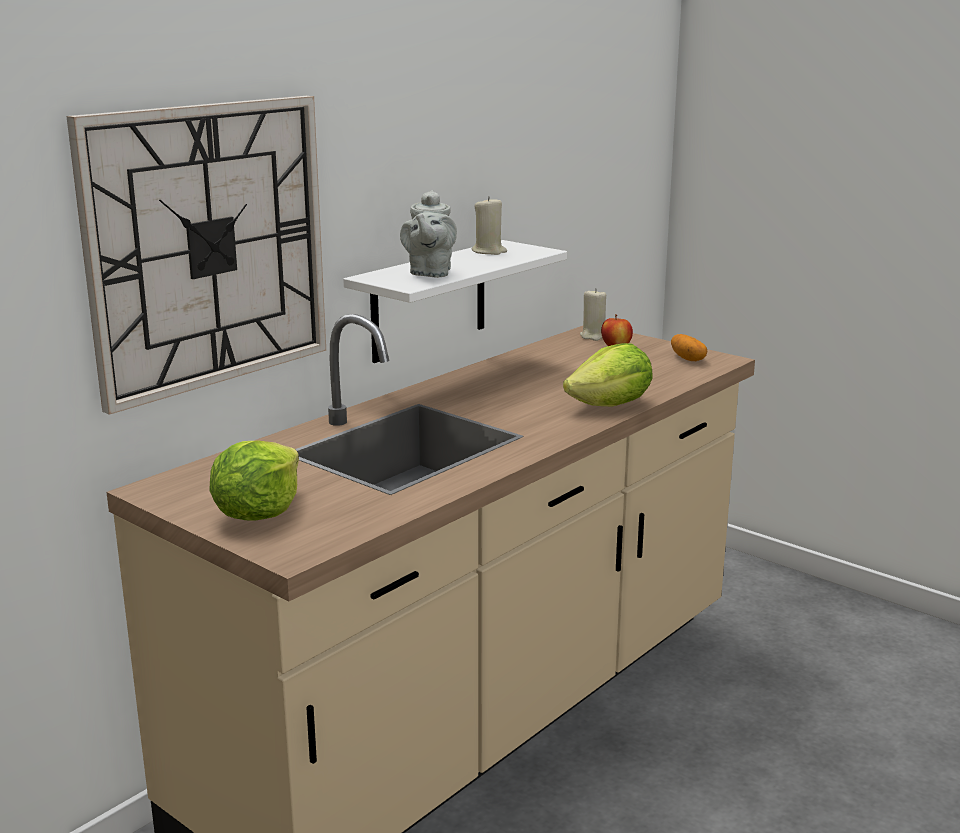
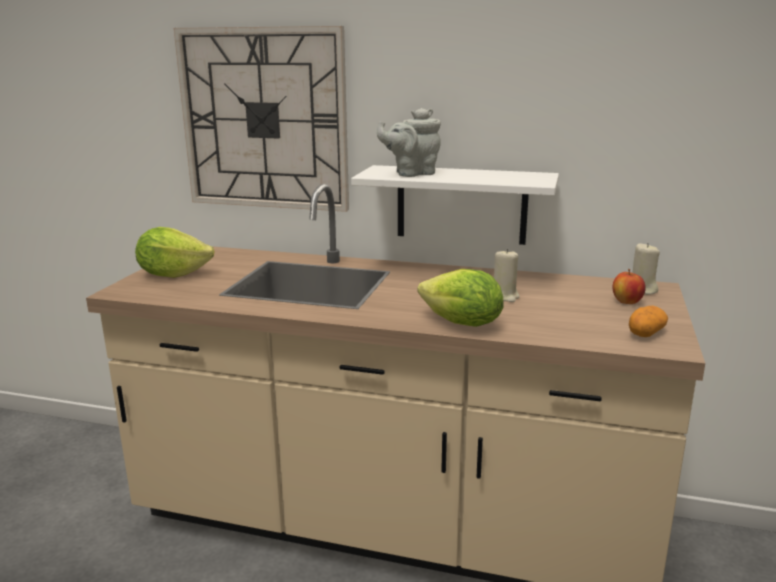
camera: 65 degrees right, 0 degrees up
beige candle [472,196,507,255] -> beige candle moved to [494,249,520,302]

